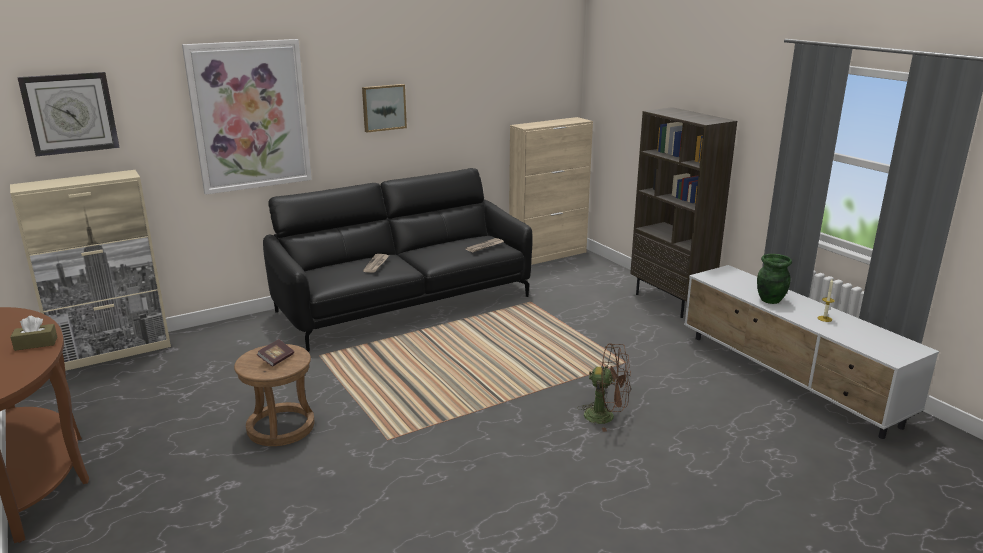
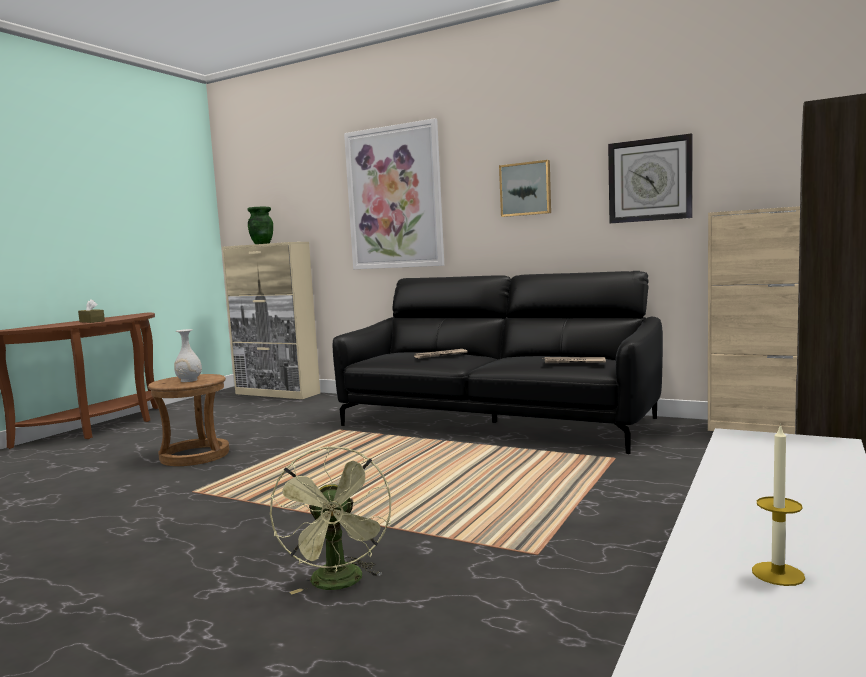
camera: 60 degrees right, 15 degrees down
wall clock [17,72,120,157] -> wall clock moved to [608,133,693,223]
book [257,339,294,367] -> white vase [174,329,202,382]
brown fan [577,343,631,432] -> green fan [270,446,391,594]
green vase [757,254,792,304] -> green vase moved to [247,207,273,244]

